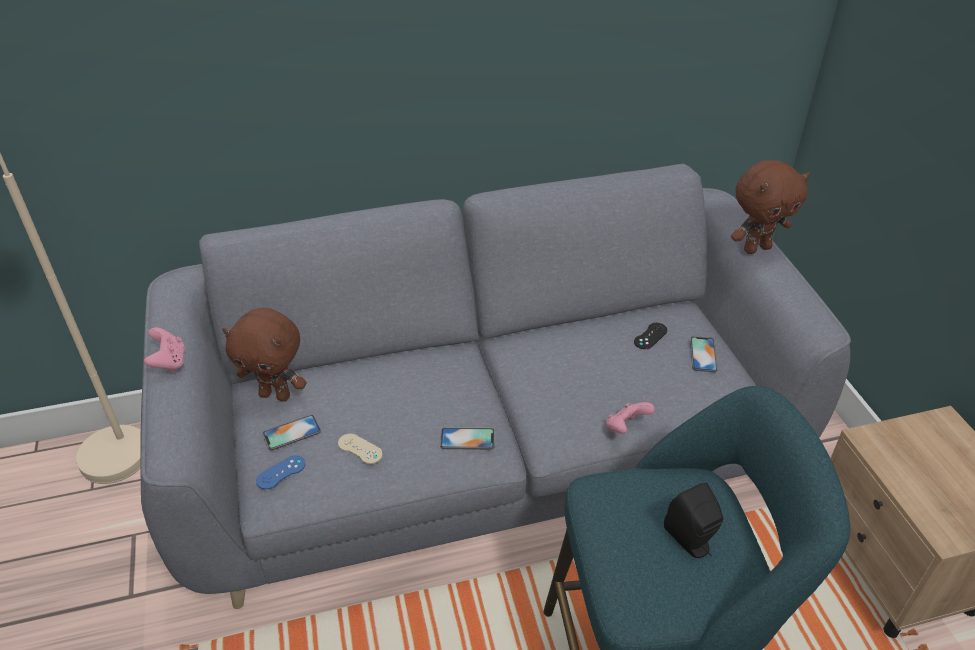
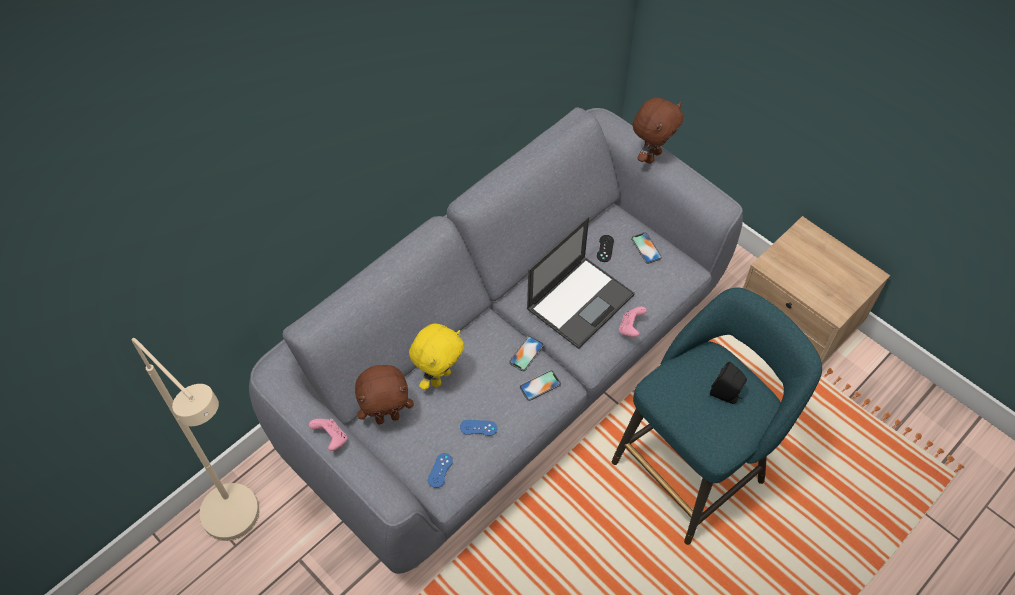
camera: 30 degrees left, 15 degrees up
phone [262,415,321,450] -> phone moved to [509,336,544,371]
beige game controller [338,434,383,464] -> blue game controller [460,420,497,436]
none -> yellow plush toy [409,324,464,390]
none -> laptop [526,216,635,349]

